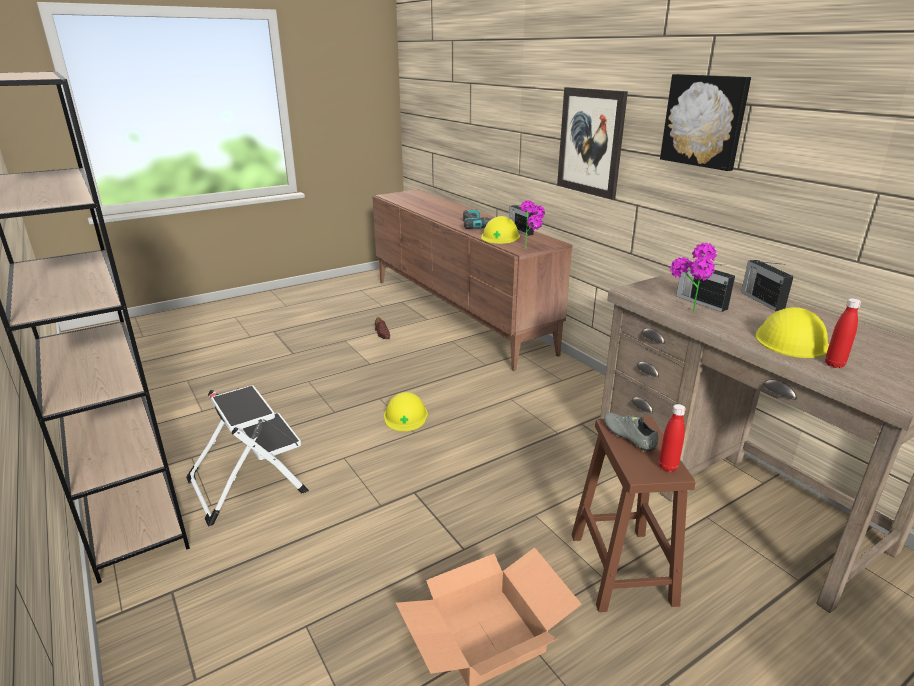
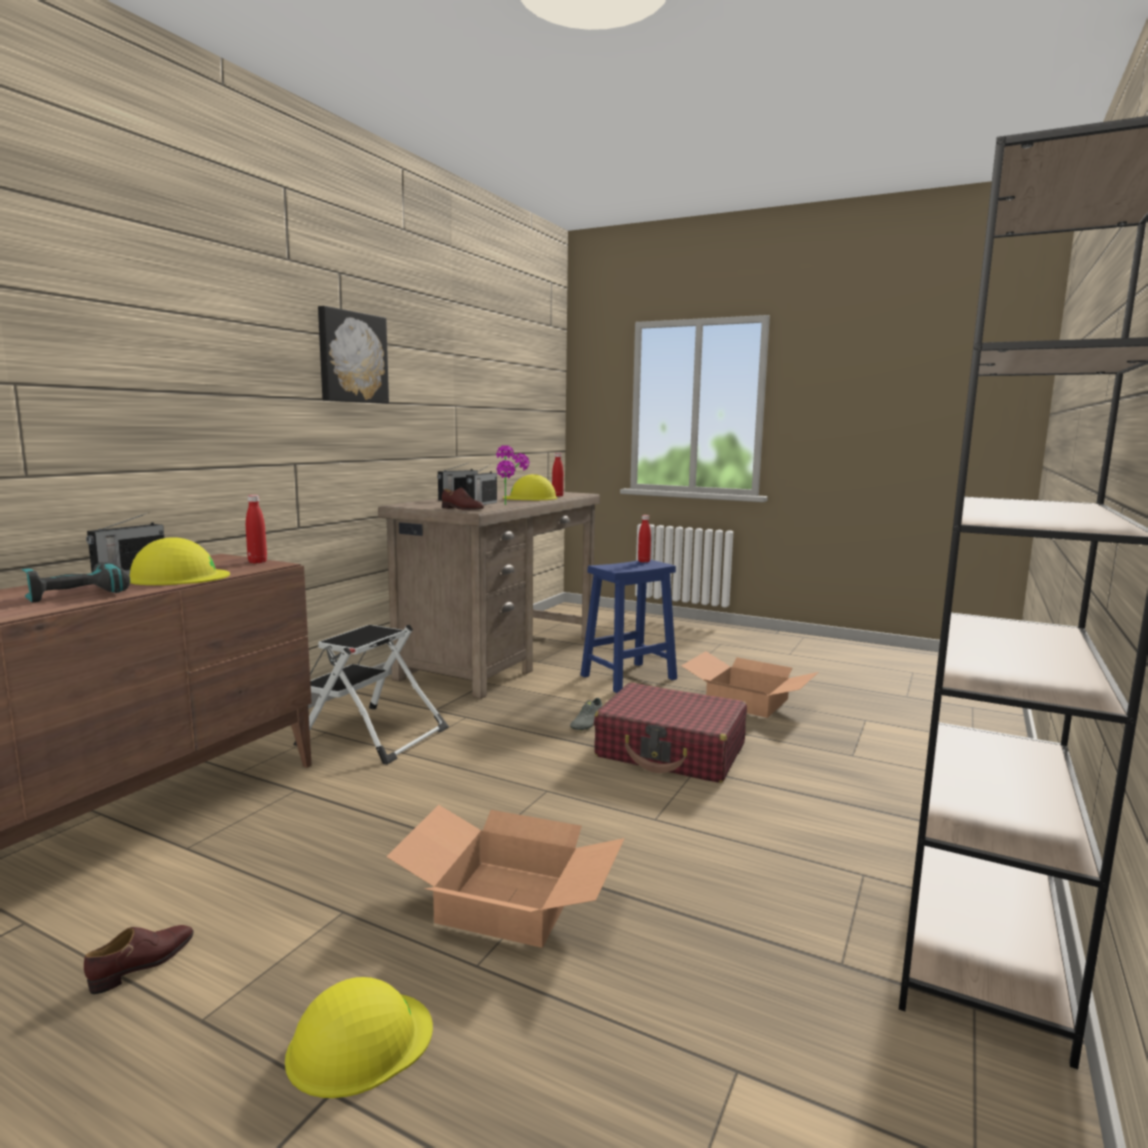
camera: 120 degrees left, 15 degrees down
step ladder [186,385,309,526] -> step ladder moved to [293,625,449,765]
yellow hard hat [384,392,428,431] -> yellow hard hat moved to [285,977,433,1098]
potted plant [520,200,545,249] -> red bottle [246,495,267,563]
picture [557,87,628,199] -> none
brown stool [572,417,695,612] -> blue stool [581,560,677,693]
grey shoe [604,413,658,451] -> grey shoe moved to [570,698,602,731]
none -> cardboard box [387,805,625,948]
none -> brown shoe [442,488,484,510]
none -> red suitcase [594,682,747,783]

